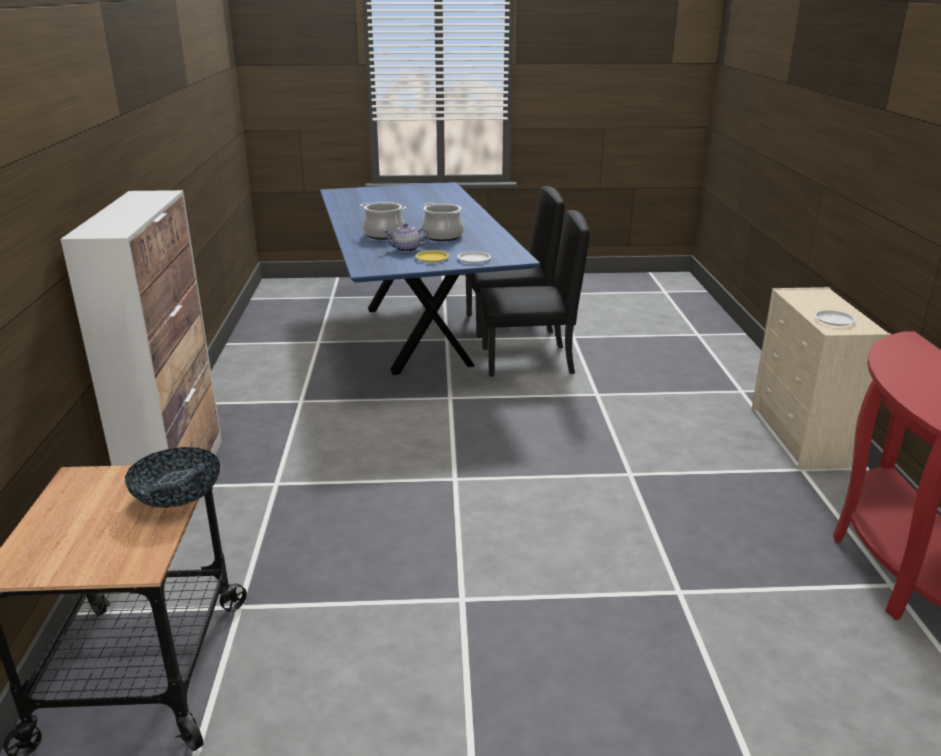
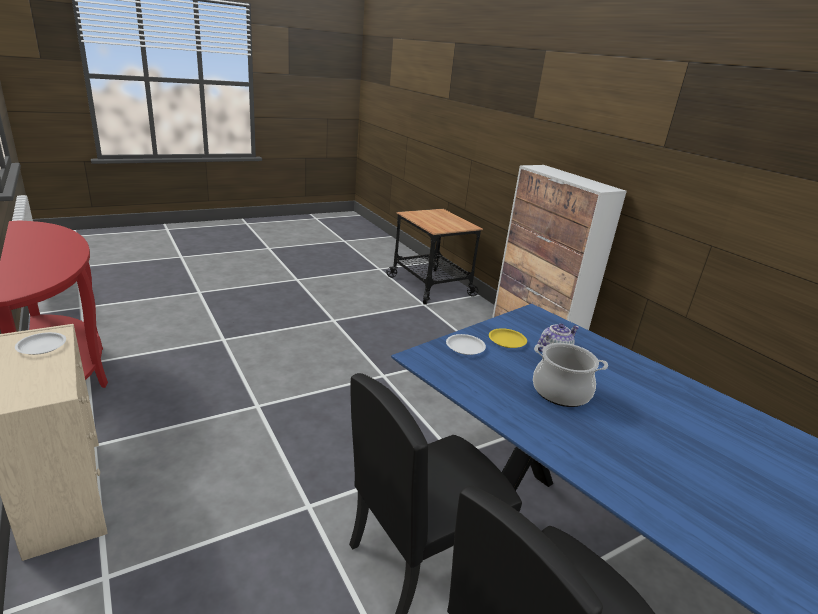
camera: 150 degrees right, 0 degrees up
bowl [125,447,220,508] -> none
cooking pot [360,202,406,240] -> none

